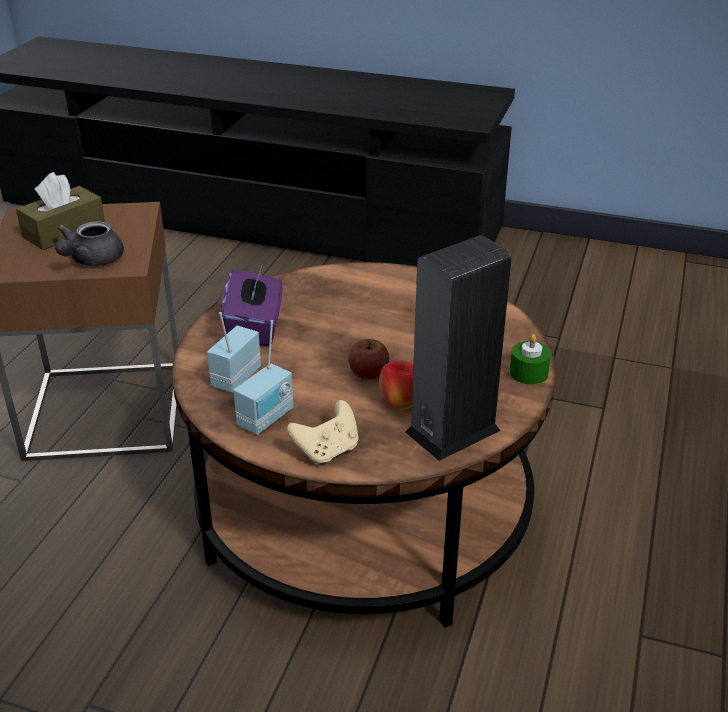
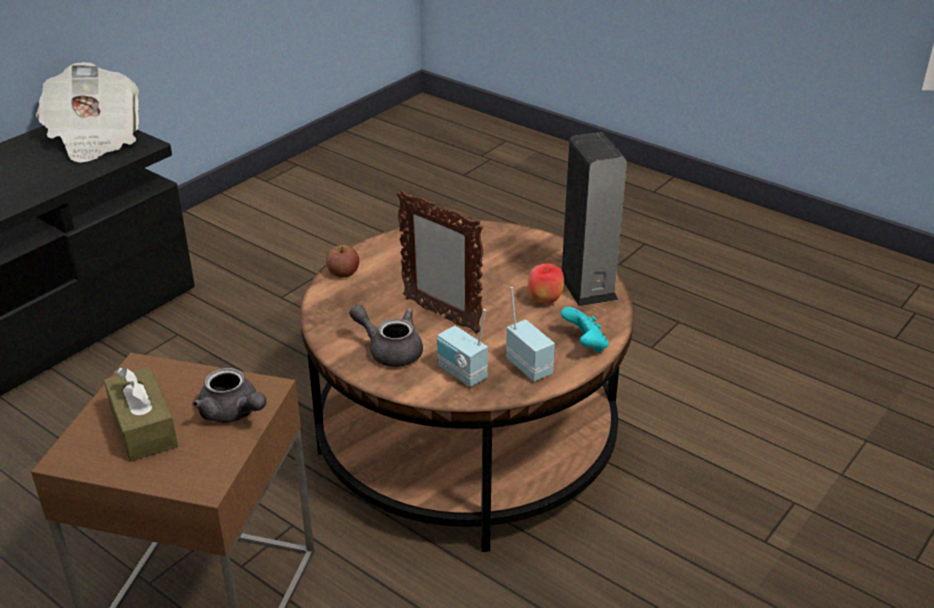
camera: 70 degrees left, 0 degrees up
purple tissue box [221,265,282,346] -> grey teapot [349,305,423,367]
beige game controller [287,400,358,465] -> turquoise game controller [561,307,609,353]
apple [348,339,389,379] -> apple moved to [326,245,359,278]
green candle [510,334,551,384] -> none
none -> newspaper [36,62,139,163]
none -> picture frame [397,190,484,334]

